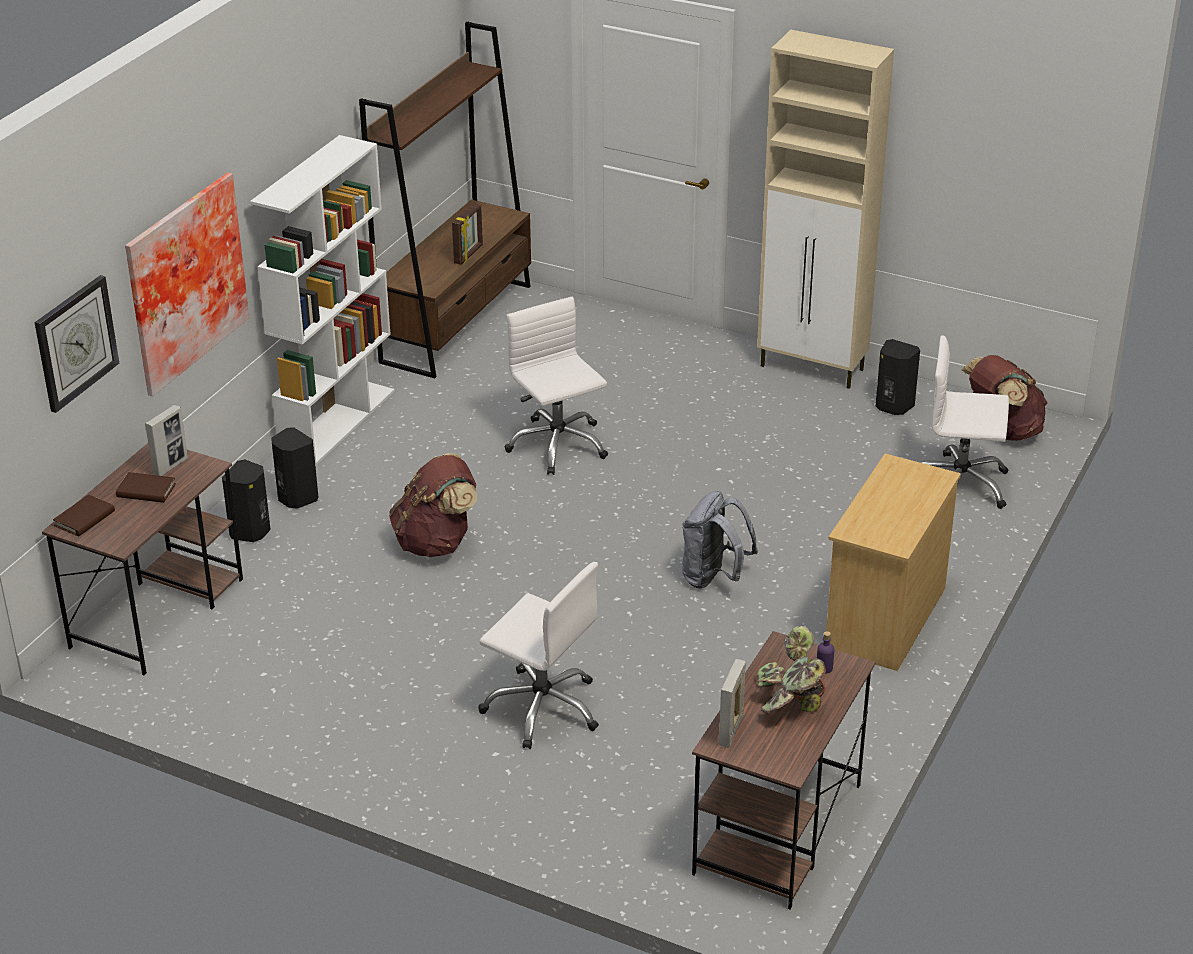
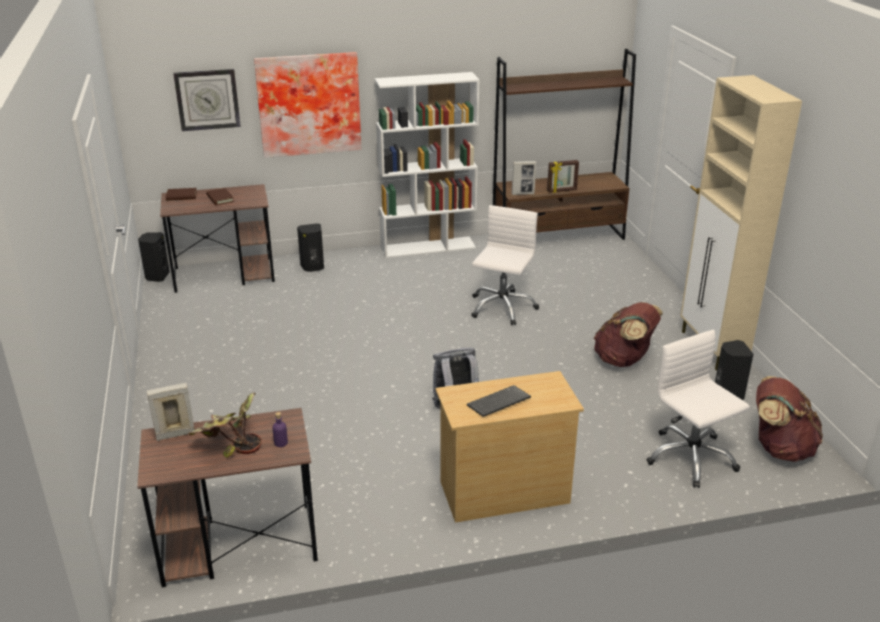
camera: 50 degrees right, 5 degrees down
picture frame [145,405,188,476] -> picture frame moved to [512,161,536,195]
black speaker [271,427,318,509] -> black speaker moved to [138,232,170,282]
brown backpack [389,453,477,557] -> brown backpack moved to [594,302,663,367]
white office chair [478,562,599,749] -> none
none -> keyboard [467,385,531,417]

